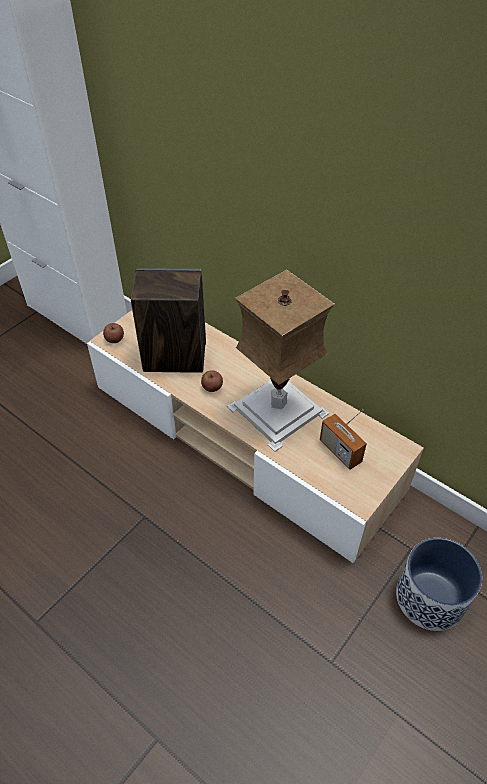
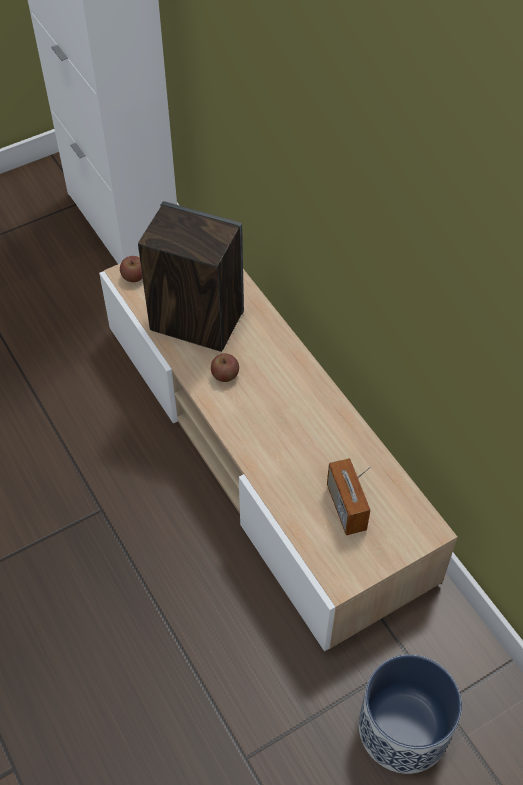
camera: 20 degrees right, 5 degrees up
table lamp [226,270,334,452] -> none

